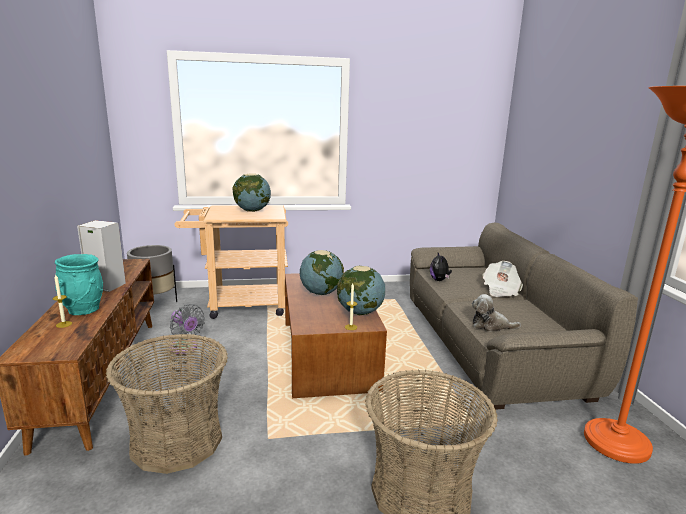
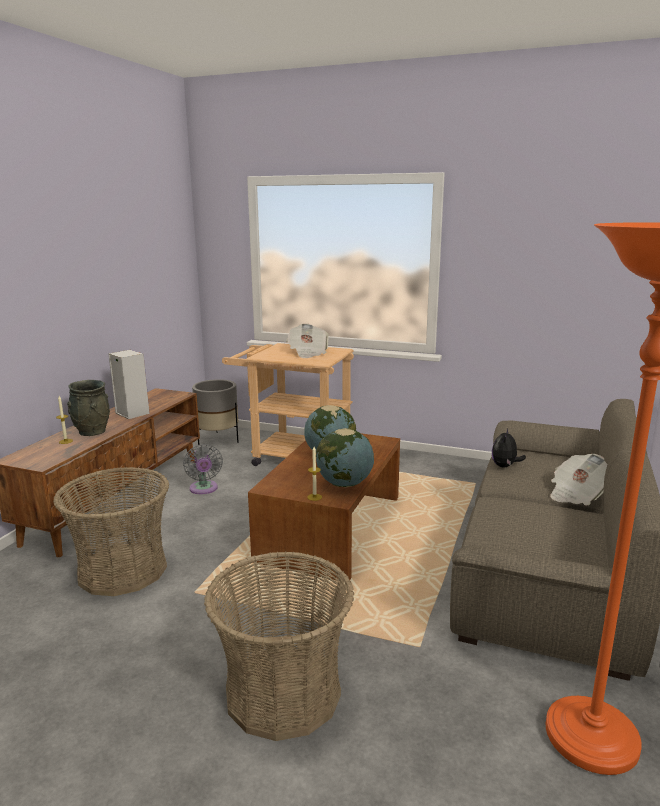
camera: 30 degrees right, 0 degrees up
turquoise vase [55,254,103,315] -> grey vase [67,380,110,436]
globe [233,173,271,212] -> newspaper [286,323,329,358]
plush toy [472,294,521,332] -> none

